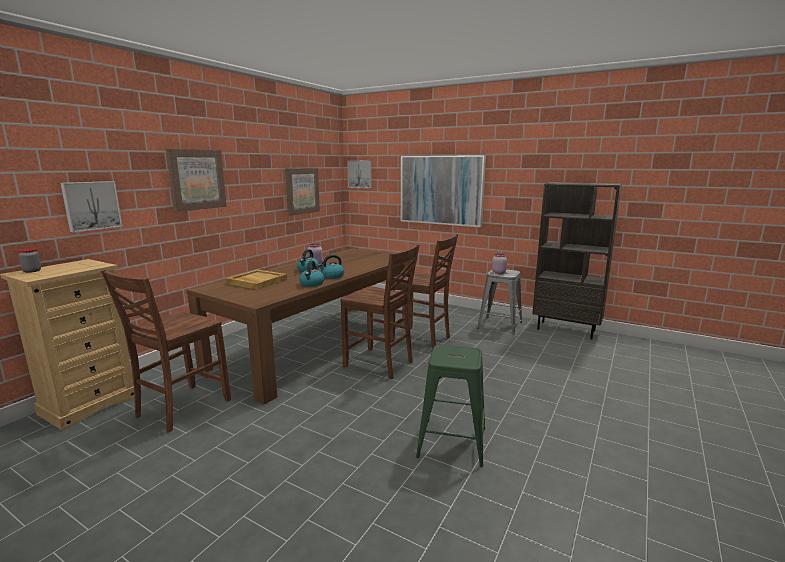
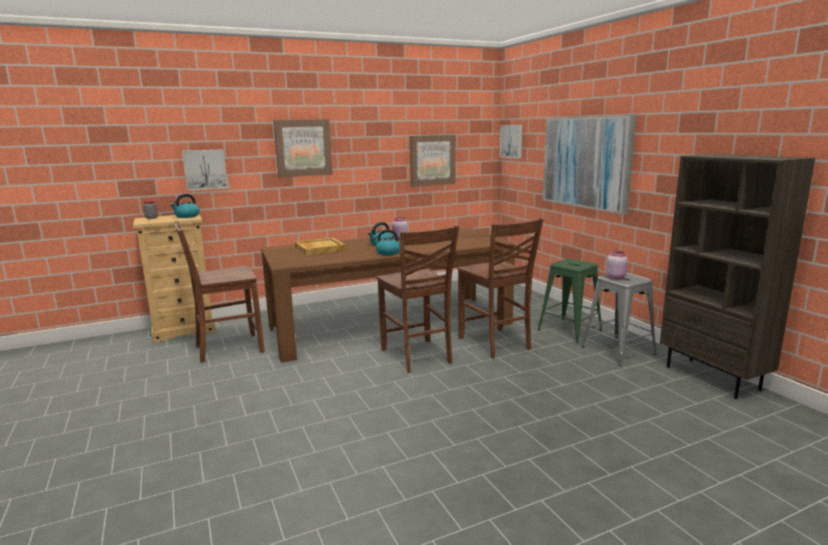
camera: 35 degrees right, 0 degrees up
kettle [299,261,324,287] -> kettle moved to [171,194,200,218]
green stool [416,345,485,467] -> green stool moved to [538,259,602,343]

